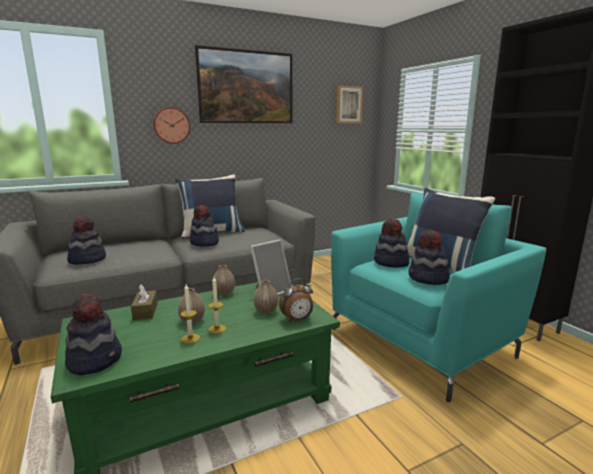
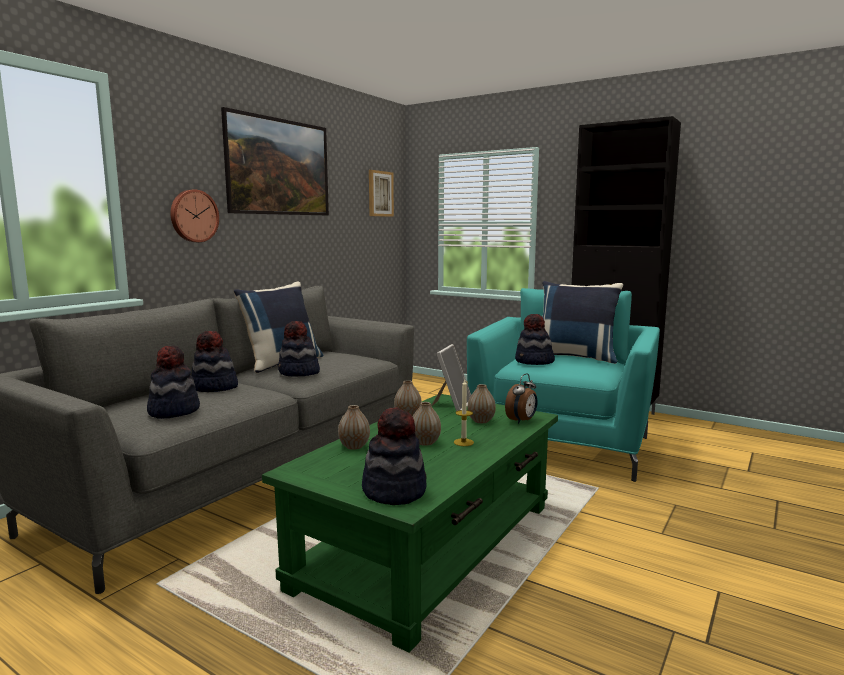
camera: 30 degrees left, 5 degrees down
brown tissue box [131,285,158,320] -> vase [338,405,370,450]
candle [180,284,200,344] -> none
hat [408,230,450,285] -> hat moved to [191,331,238,392]

